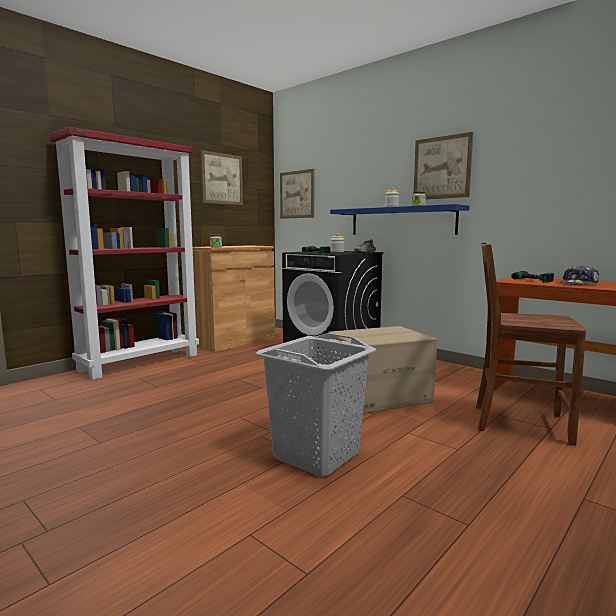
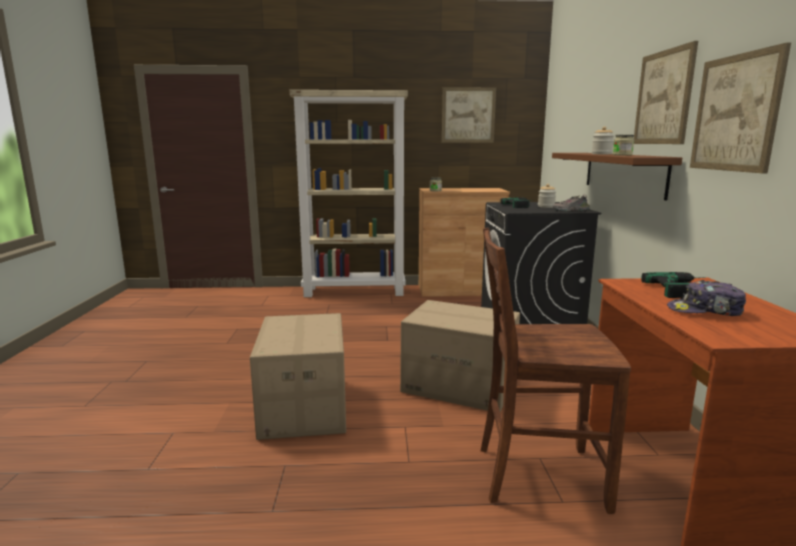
camera: 45 degrees right, 5 degrees up
red bookcase [50,127,199,380] -> beige bookcase [289,90,408,297]
grey laundry basket [256,333,376,477] -> cardboard box [250,313,346,440]
picture [280,169,314,219] -> picture moved to [690,43,791,173]
blue shelf [330,204,470,235] -> brown shelf [552,153,682,201]
brown chair [476,243,586,446] -> brown chair turned 60 degrees counterclockwise [481,228,631,514]

